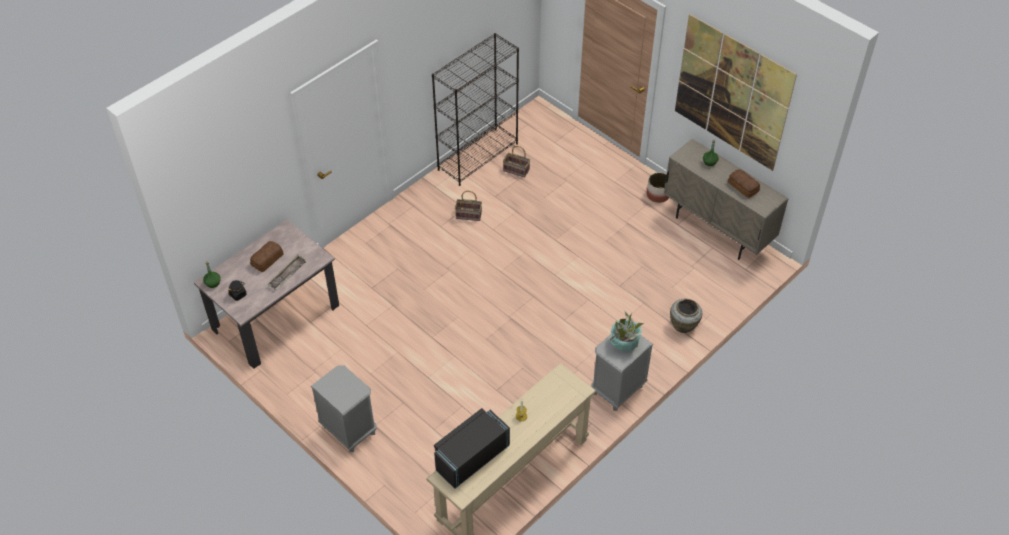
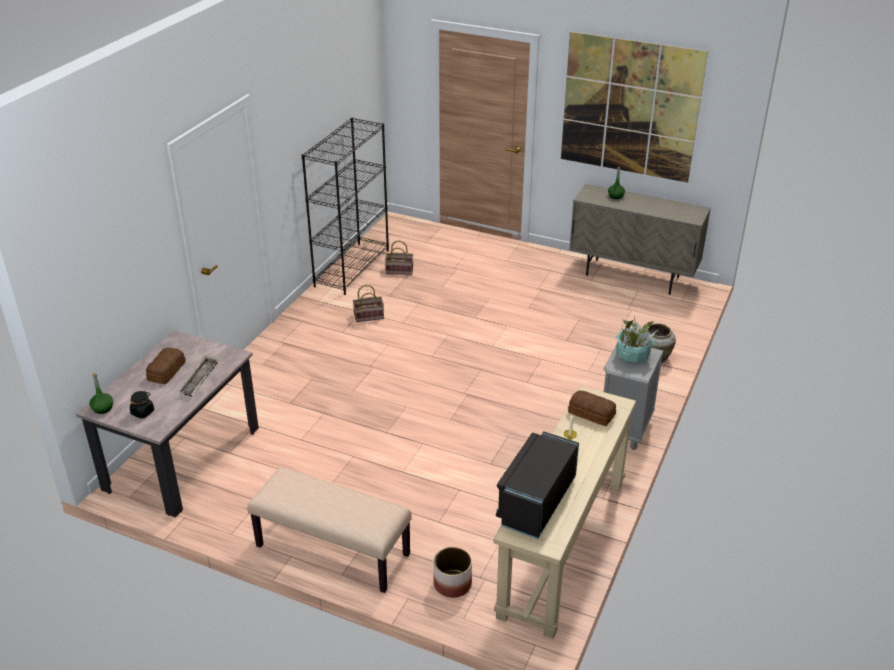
camera: 20 degrees left, 15 degrees down
grey nightstand [311,365,376,452] -> beige bench [247,467,412,593]
planter [647,172,669,203] -> planter moved to [434,547,472,598]
bread [728,169,760,198] -> bread moved to [568,391,616,426]

